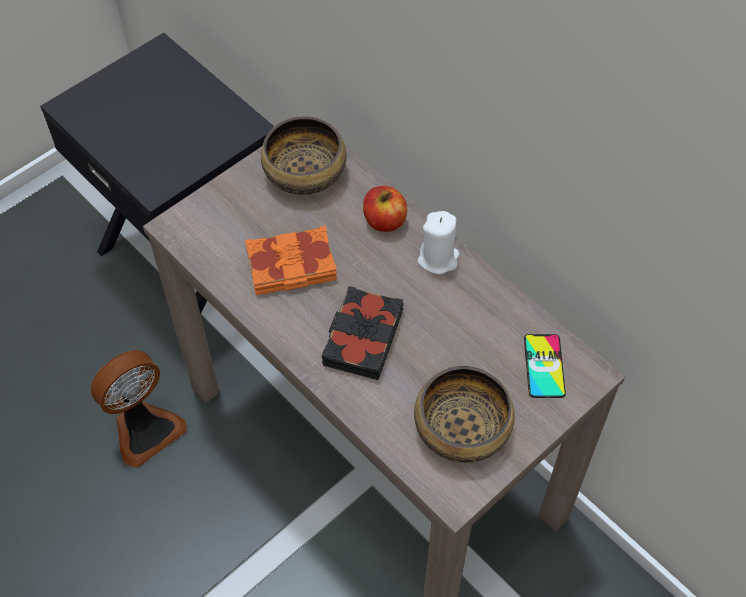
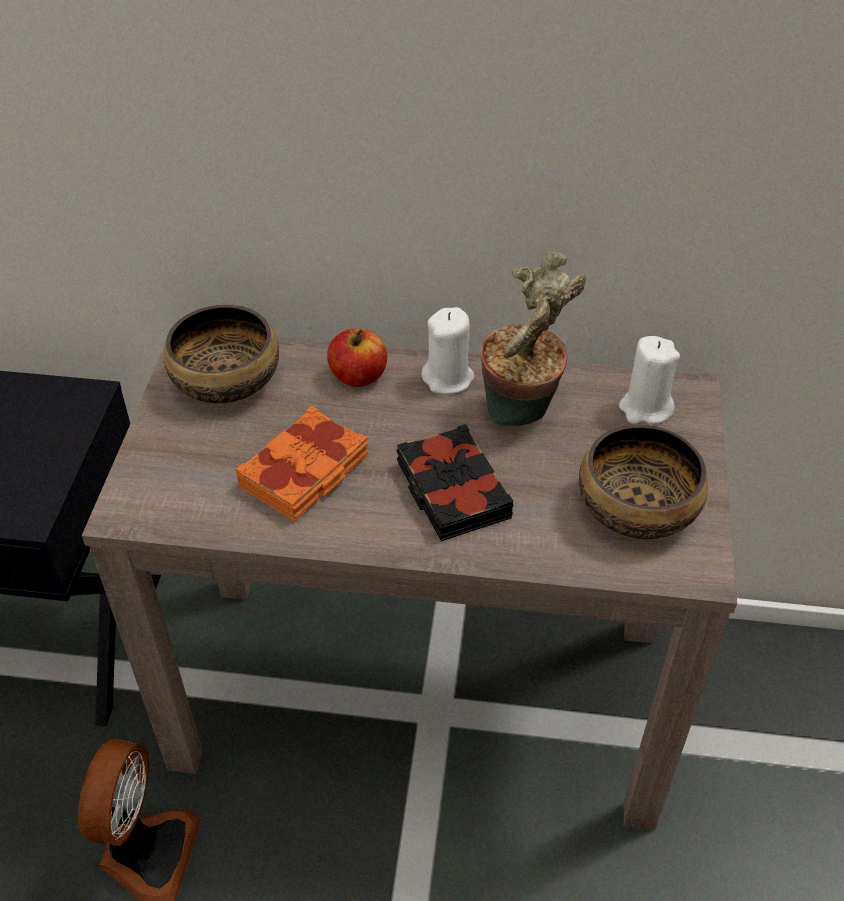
camera: 40 degrees left, 10 degrees down
phone [524,334,566,398] -> white candle [619,336,680,424]
none -> potted plant [480,252,586,426]

